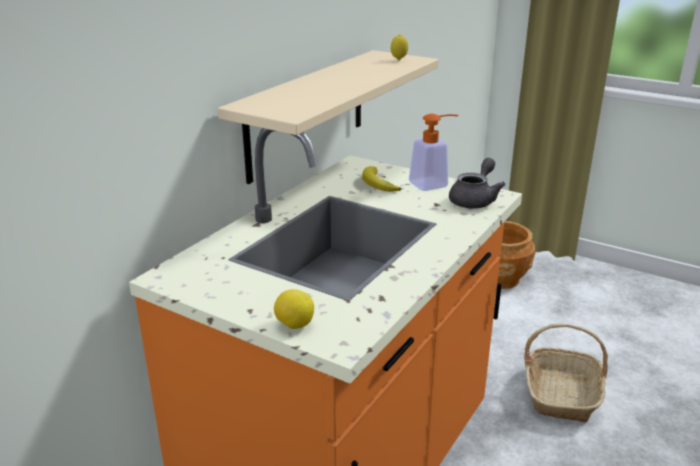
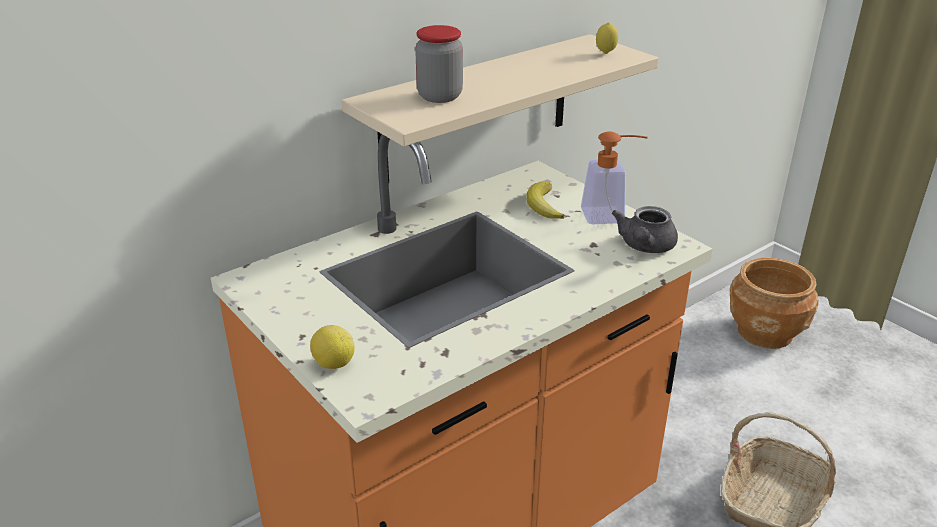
camera: 20 degrees right, 5 degrees up
grey teapot [449,158,505,209] -> grey teapot turned 150 degrees clockwise [612,206,678,253]
none -> jar [415,25,463,103]

